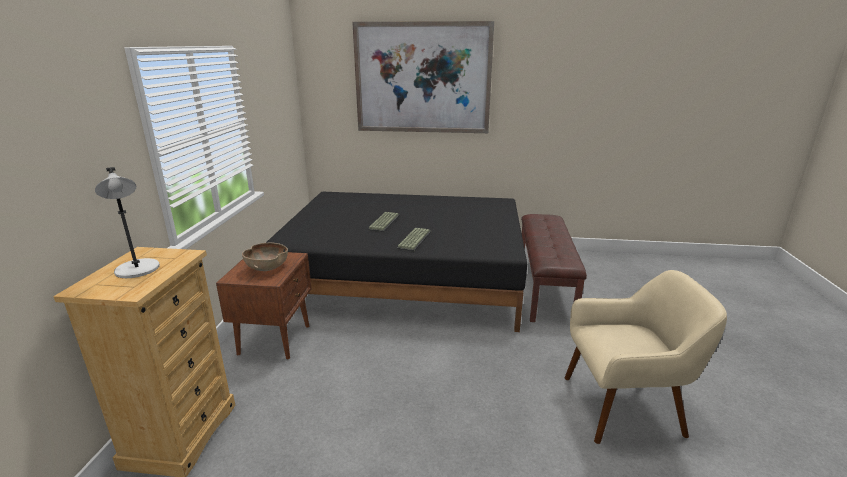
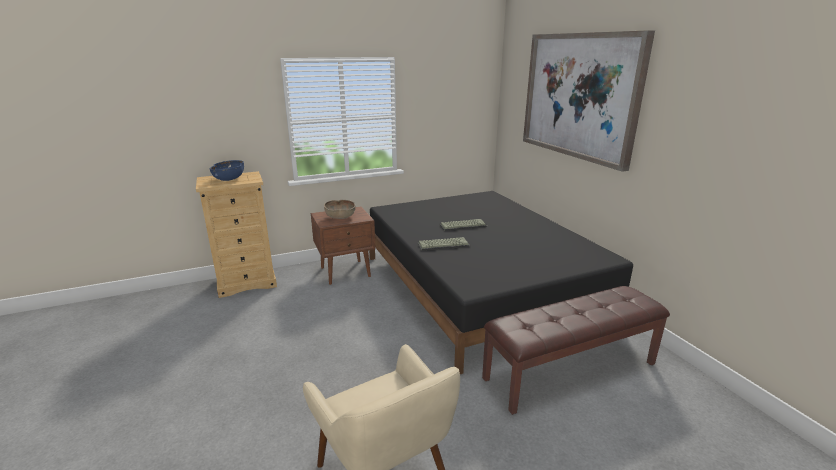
camera: 60 degrees right, 0 degrees up
grey table lamp [95,167,160,278] -> blue bowl [210,160,244,181]

